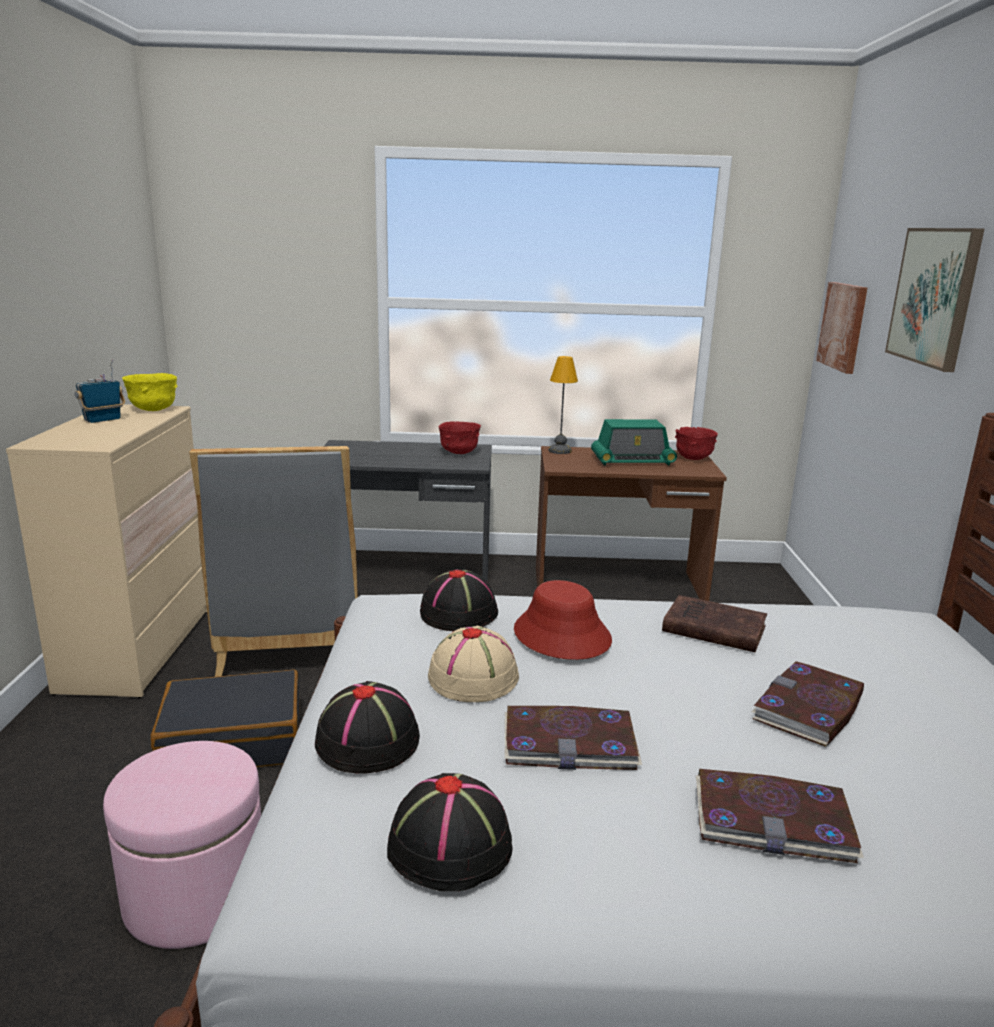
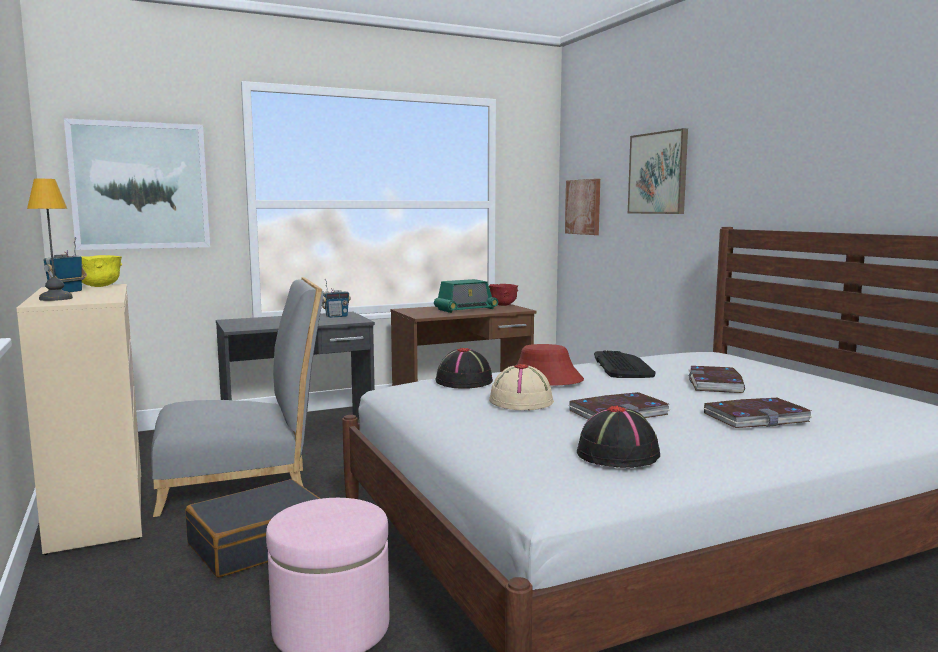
camera: 25 degrees left, 10 degrees down
grey chair [189,446,358,677] -> grey chair turned 75 degrees counterclockwise [151,277,324,517]
black hat [315,681,420,774] -> none
red bowl [438,421,481,454] -> radio [322,279,351,318]
table lamp [549,356,578,454] -> table lamp moved to [27,179,73,301]
brown book [662,595,767,652] -> keyboard [594,350,655,378]
none -> picture [64,118,210,250]

